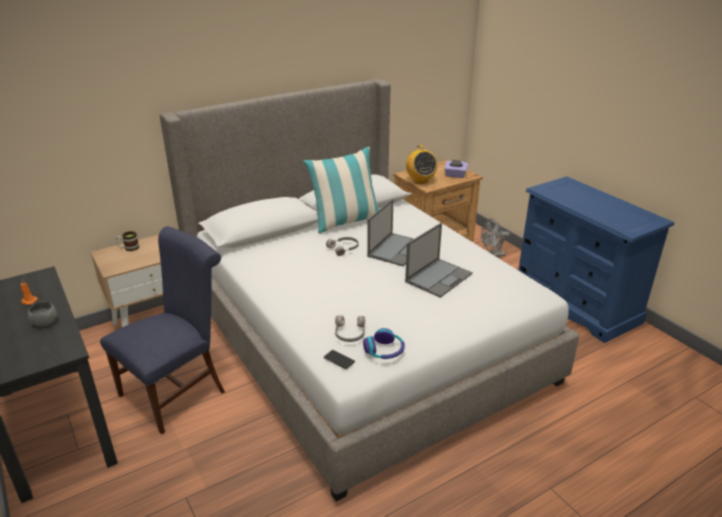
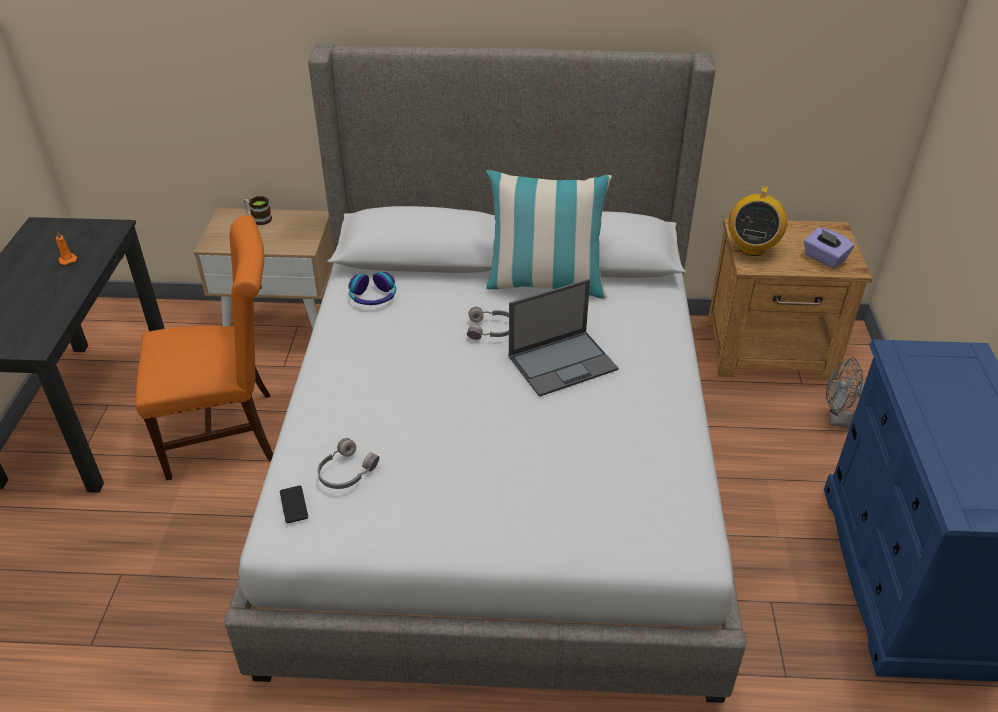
camera: 35 degrees right, 10 degrees up
grey bowl [28,301,57,326] -> none
blue chair [100,226,225,434] -> orange chair [135,215,273,480]
headphones [363,328,405,359] -> headphones moved to [349,272,396,305]
laptop [405,223,473,298] -> none

